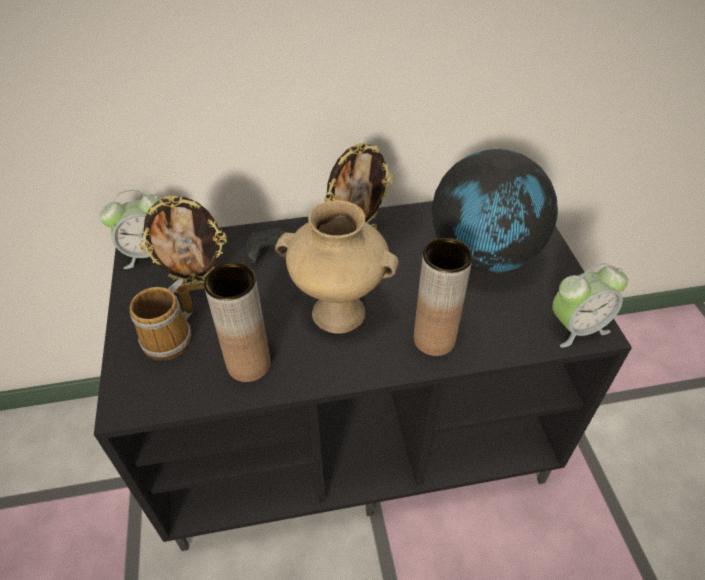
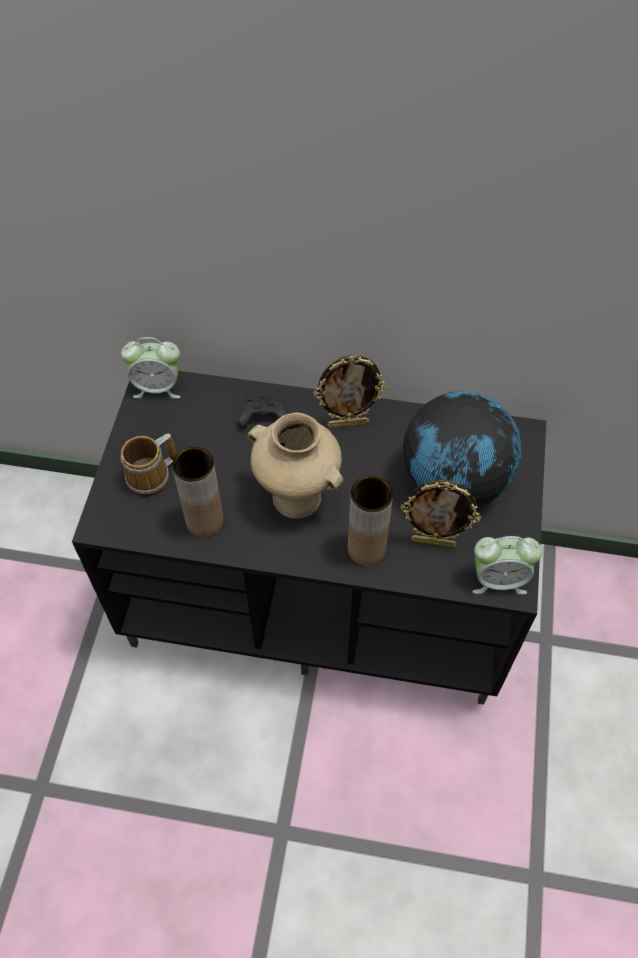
camera: 20 degrees right, 10 degrees up
picture frame [139,195,227,293] -> picture frame moved to [401,480,481,547]

